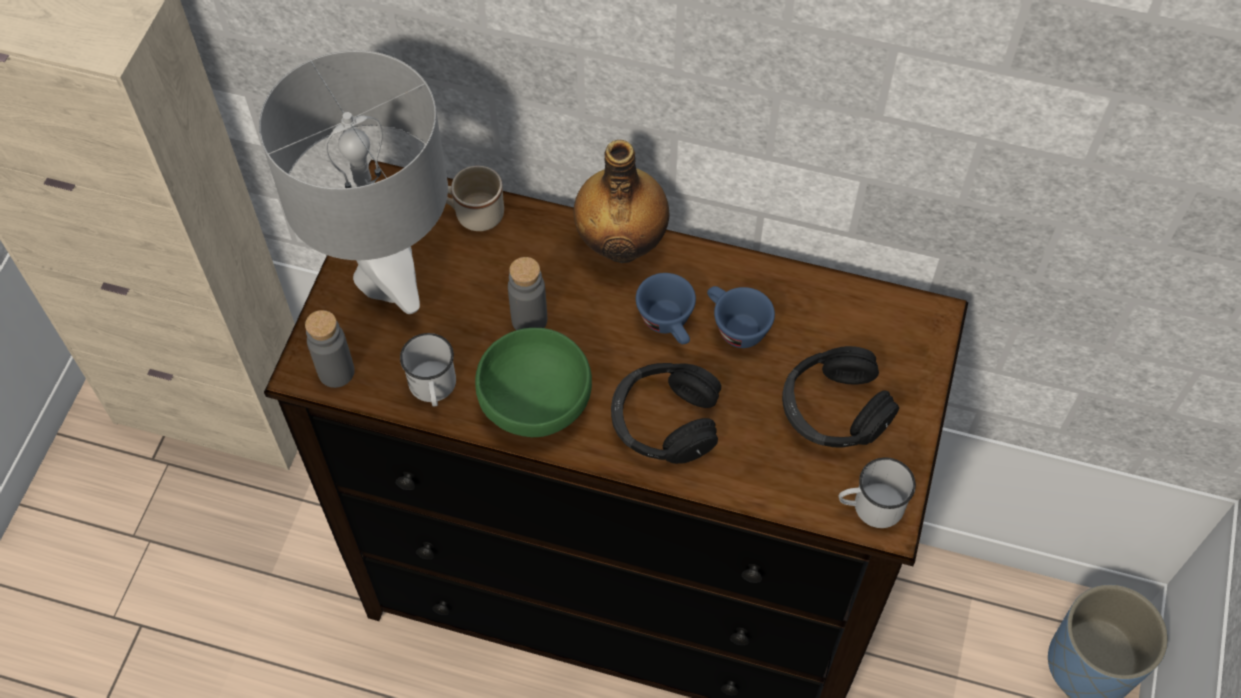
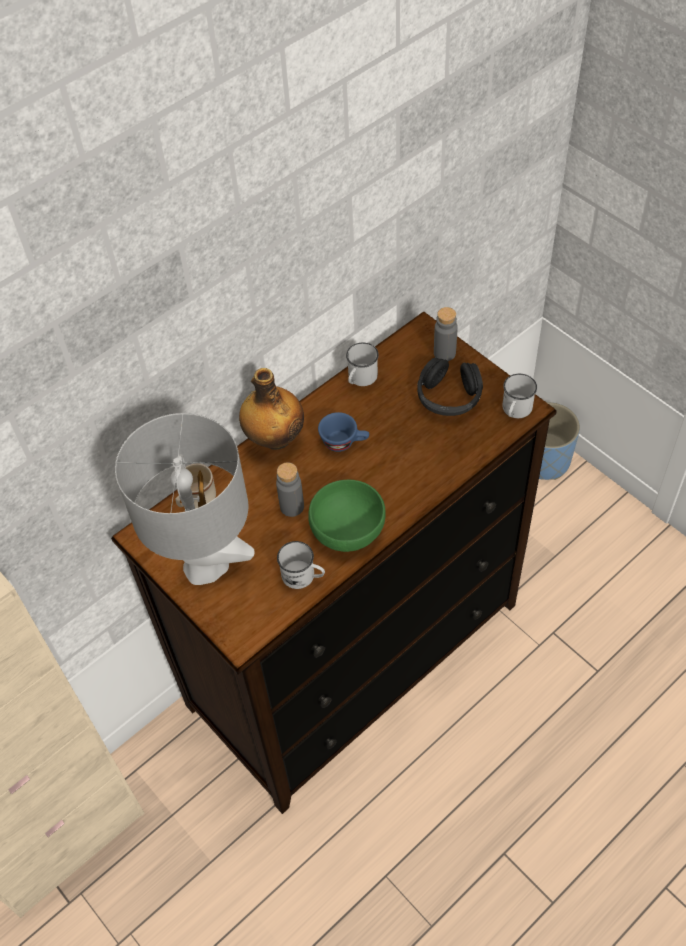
camera: 55 degrees left, 5 degrees down
grey bottle [305,310,355,388] -> grey bottle moved to [434,307,458,361]
black headphones [611,363,721,464] -> none
blue cup [707,286,775,348] -> none
none -> white mug [346,343,379,386]

